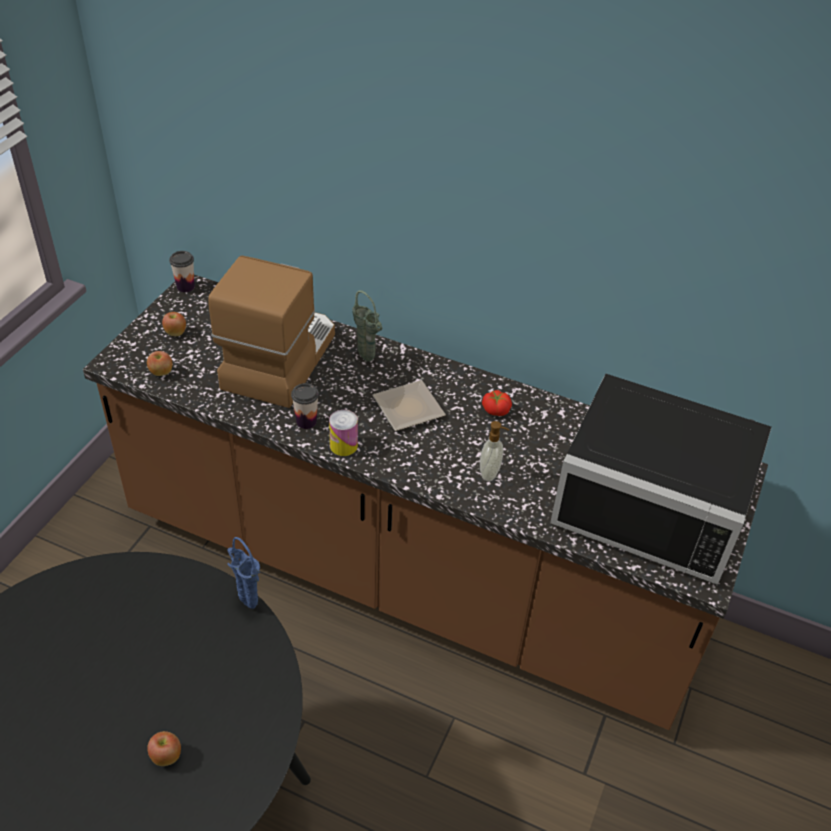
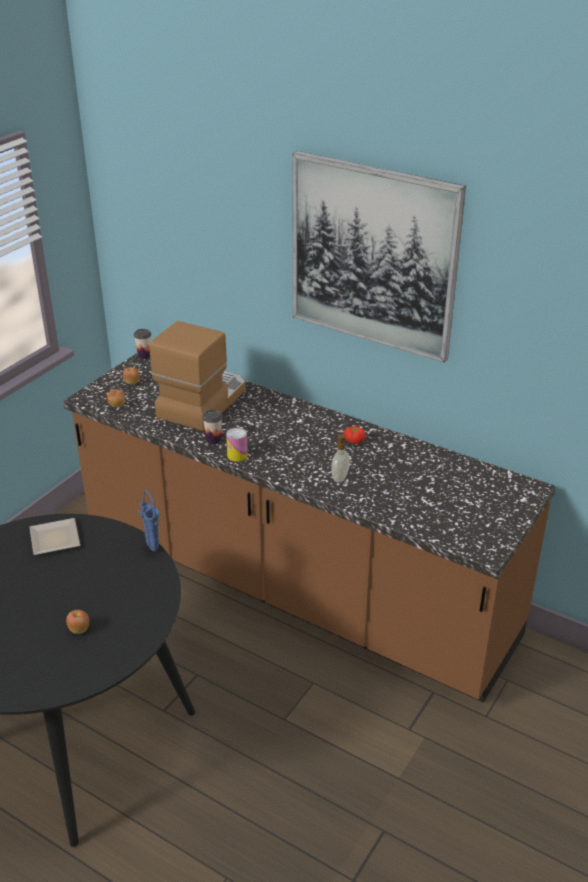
camera: 10 degrees right, 10 degrees down
green vase [352,290,382,362] -> none
plate [373,380,446,431] -> plate moved to [30,518,80,555]
black microwave [550,374,771,585] -> none
none -> picture [293,151,466,362]

